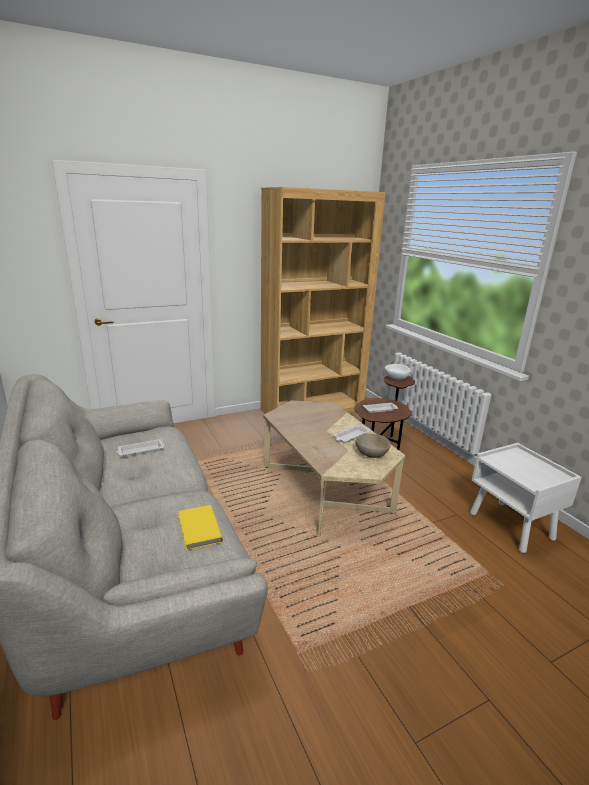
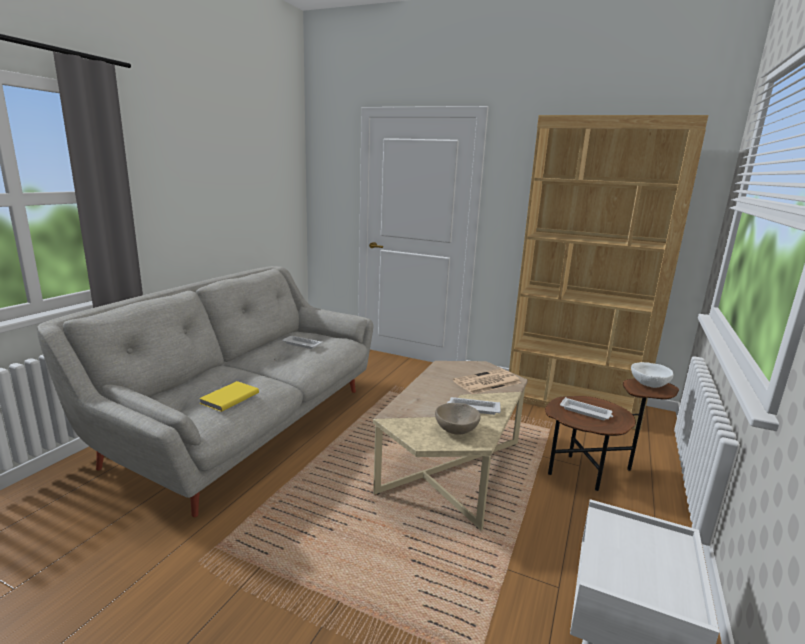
camera: 50 degrees right, 5 degrees down
none -> newspaper [453,369,521,394]

